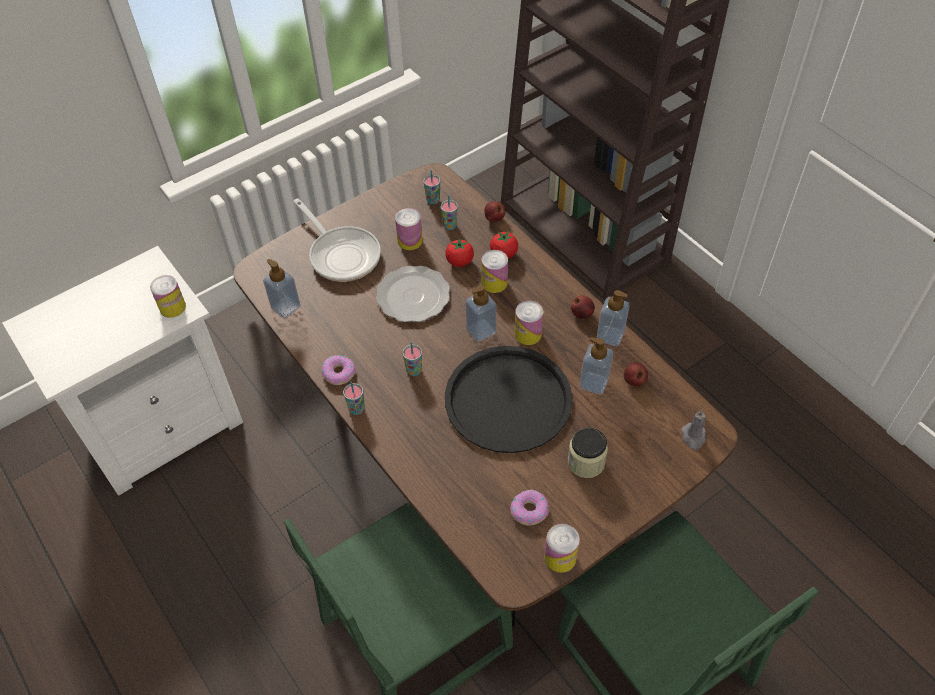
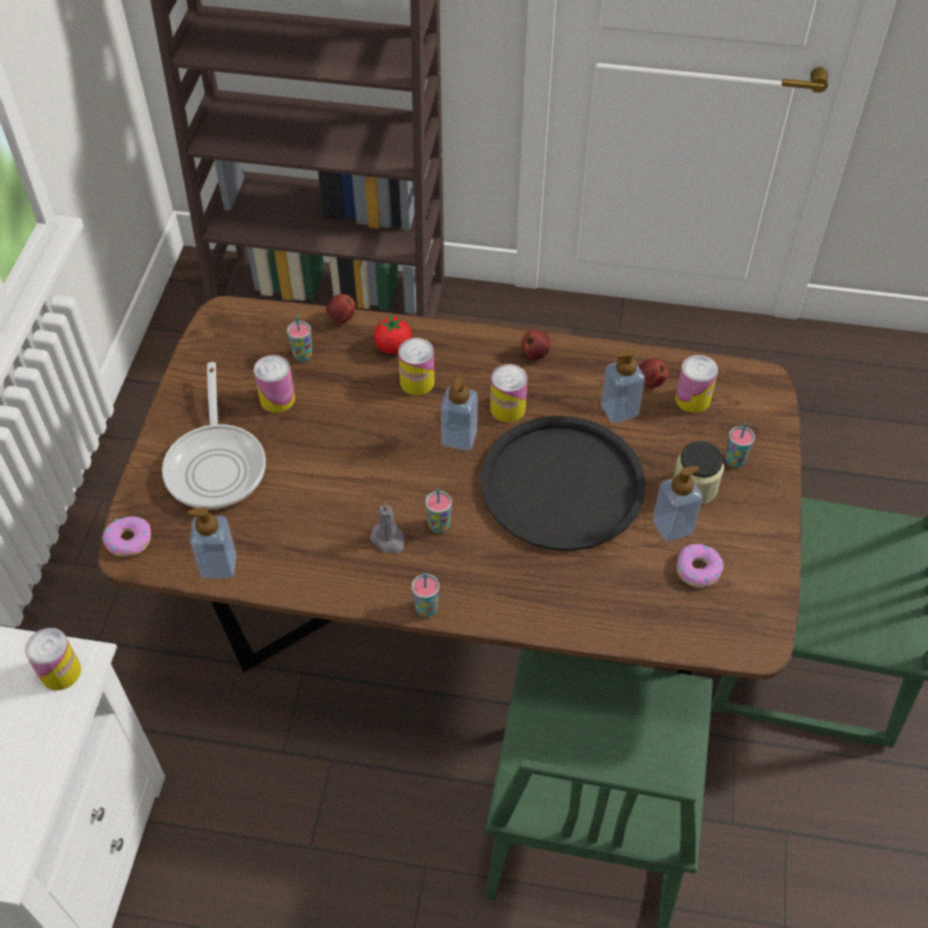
camera: 45 degrees left, 0 degrees up
frying pan [293,198,381,282] -> frying pan turned 75 degrees clockwise [162,362,266,510]
donut [322,355,356,385] -> donut moved to [103,516,151,557]
plate [376,266,450,322] -> none
cup [424,170,440,204] -> cup moved to [725,422,755,468]
tomato [445,237,474,267] -> none
can [544,524,580,573] -> can moved to [675,355,718,413]
soap dispenser [597,290,630,347] -> soap dispenser moved to [653,466,703,542]
grey candle [681,410,706,450] -> grey candle moved to [370,502,405,553]

